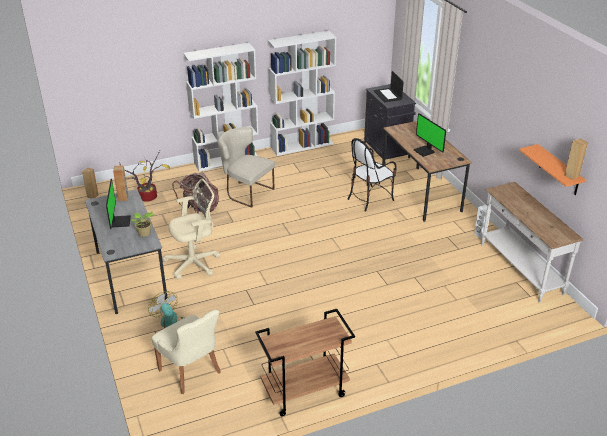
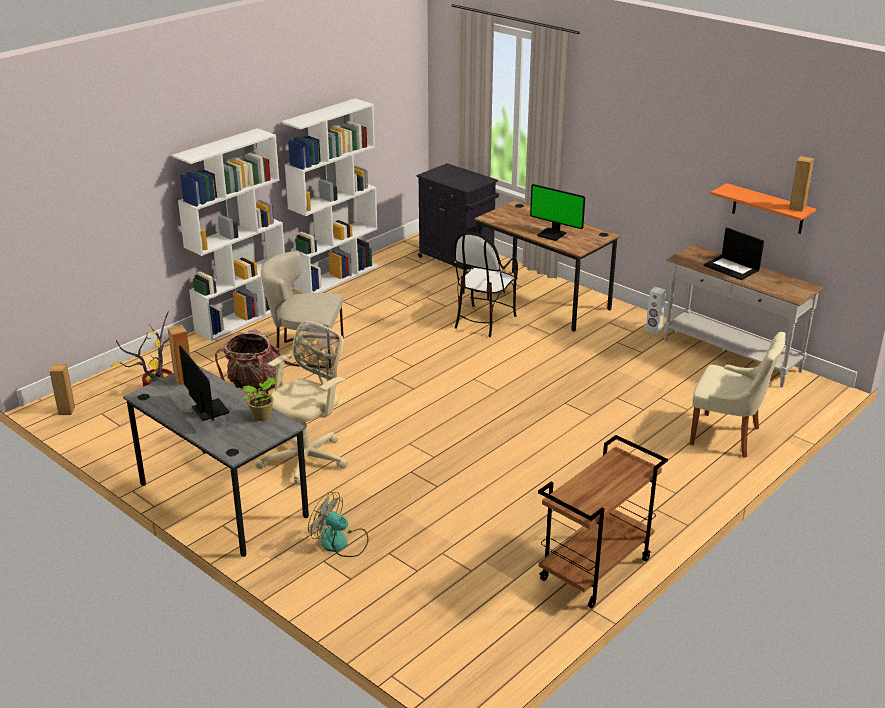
camera: 25 degrees left, 5 degrees down
beige chair [152,310,221,394] -> beige chair moved to [690,332,786,457]
laptop [374,71,404,102] -> laptop moved to [704,227,764,280]

